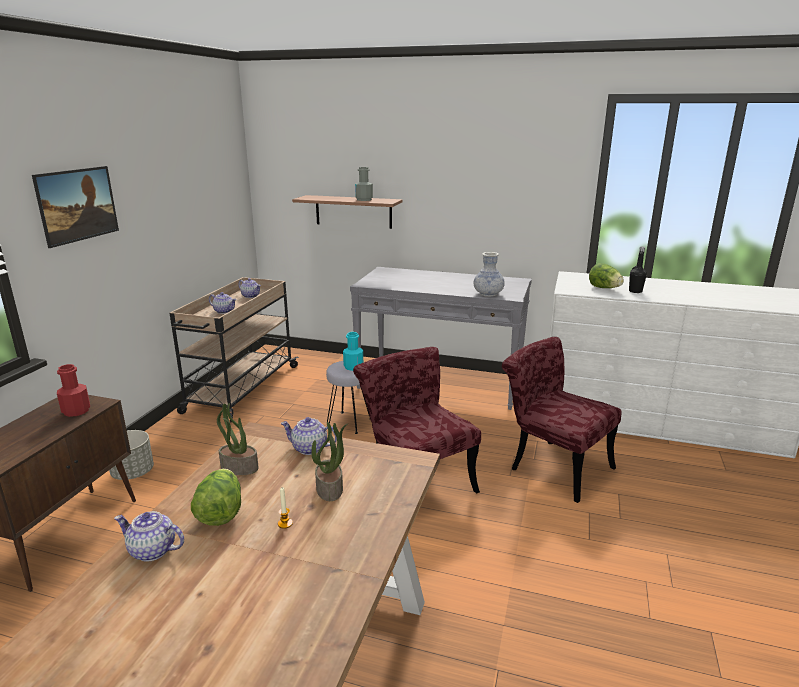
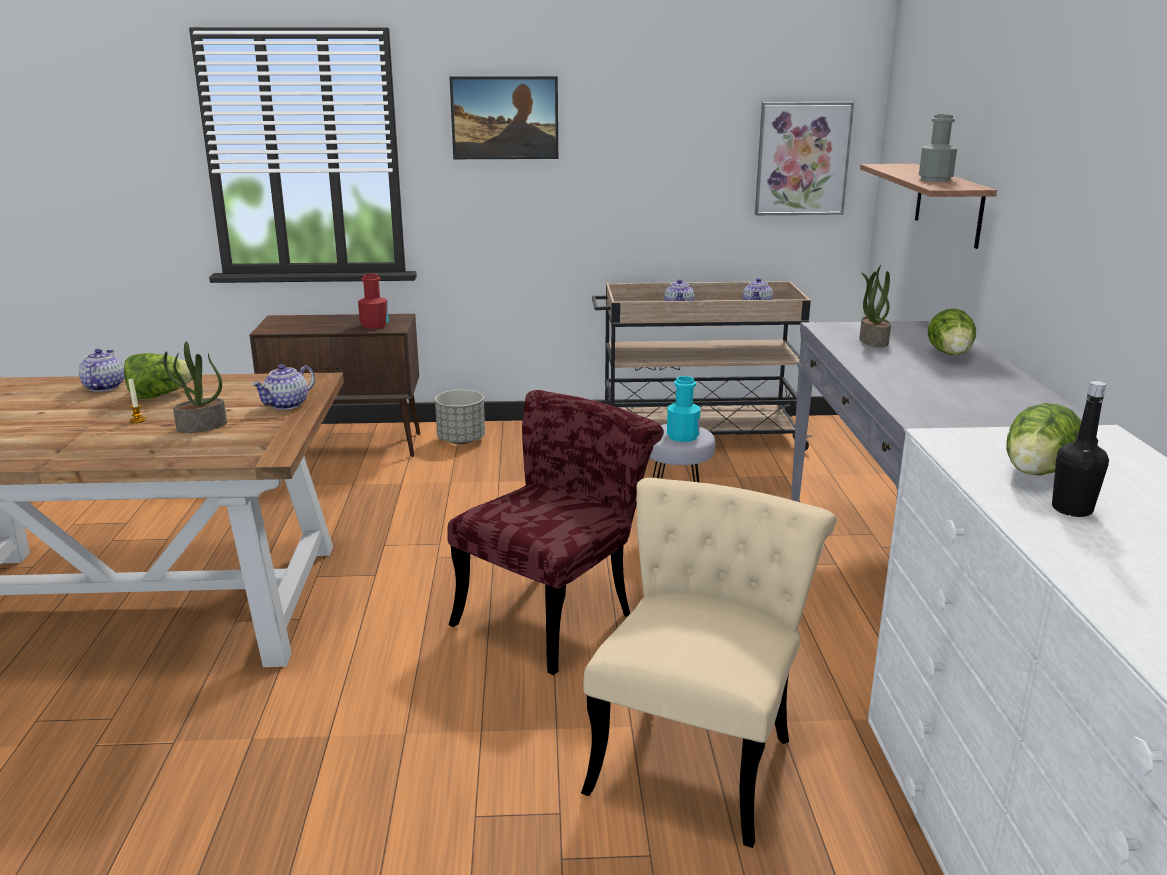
camera: 70 degrees right, 0 degrees up
potted plant [217,403,259,475] -> potted plant moved to [859,265,891,347]
teapot [281,417,337,455] -> teapot turned 135 degrees counterclockwise [252,364,315,410]
vase [474,252,505,297] -> none
red chair [502,337,622,503] -> beige chair [581,478,837,848]
none -> picture [755,102,854,215]
none -> lettuce [928,308,976,355]

